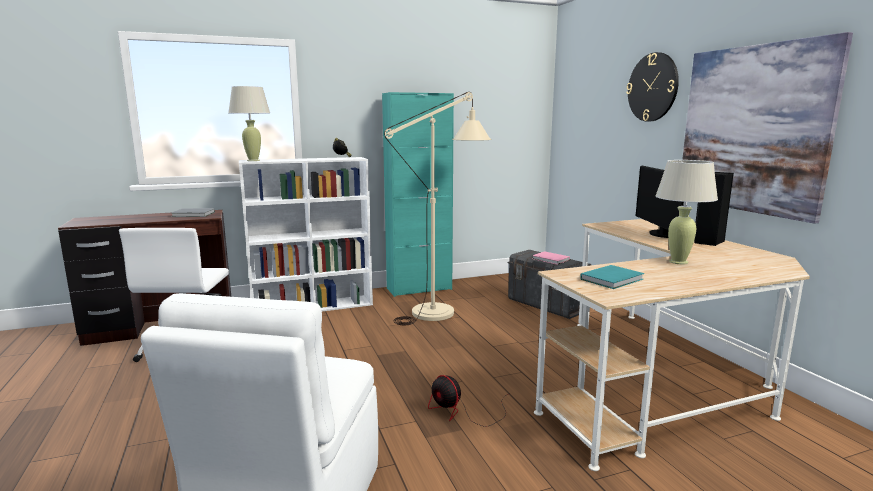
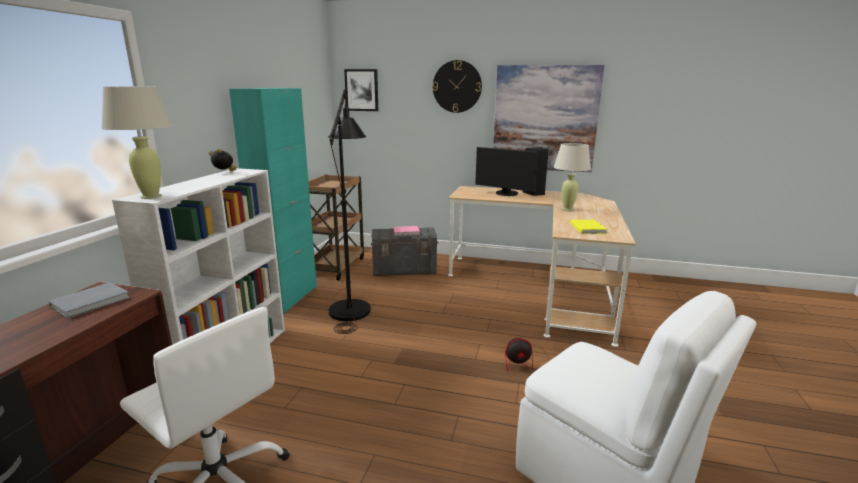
camera: 55 degrees left, 5 degrees up
beige floor lamp [384,92,491,325] -> black floor lamp [328,89,371,334]
turquoise book [580,265,644,289] -> yellow book [570,220,608,234]
none -> brown cart [309,174,364,280]
none -> picture [344,69,378,111]

